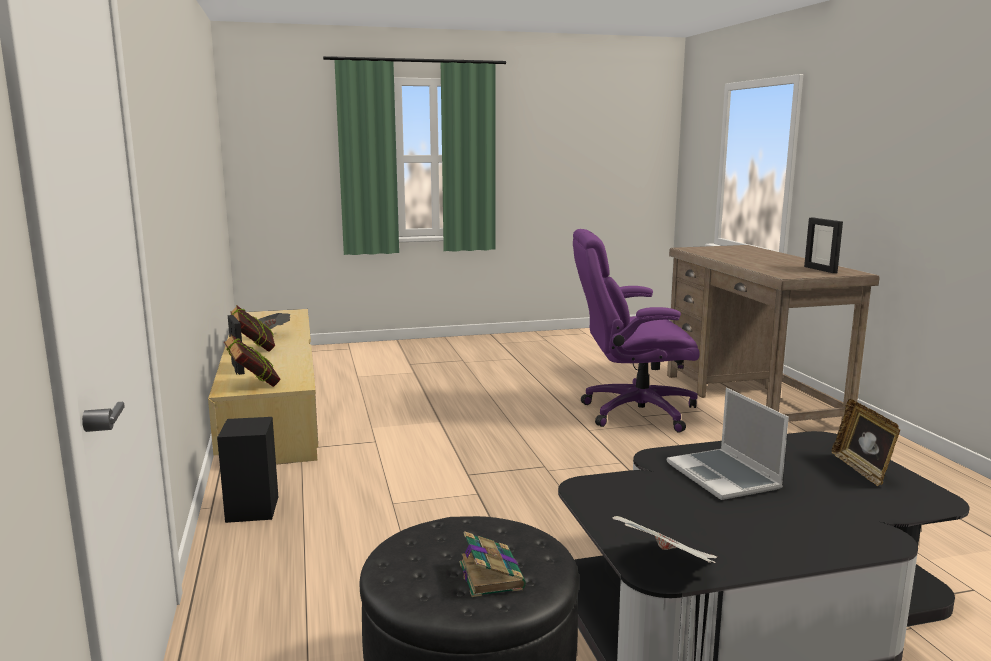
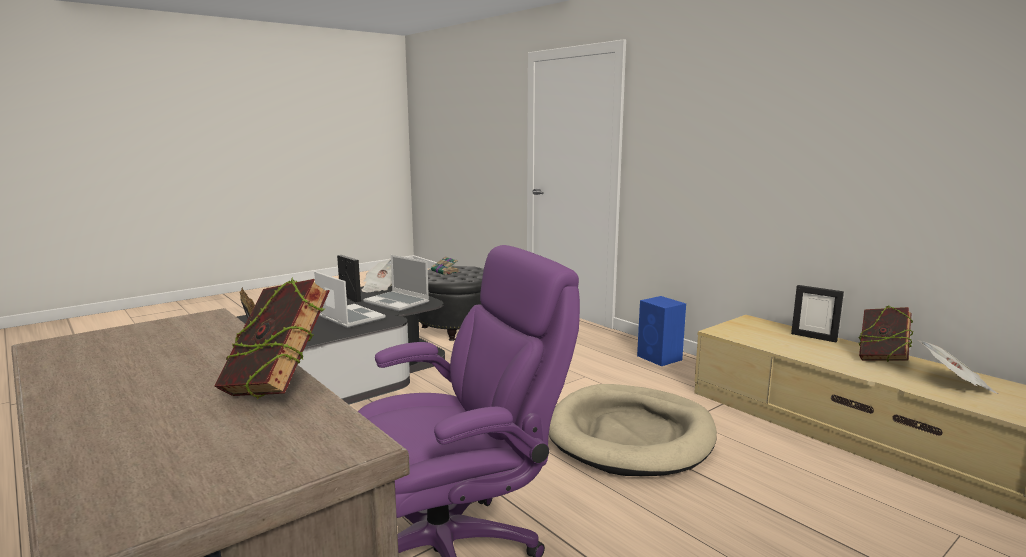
camera: 155 degrees right, 0 degrees up
black speaker [217,417,278,523] -> blue speaker [637,296,686,366]
book [224,335,281,387] -> book moved to [214,278,329,400]
picture frame [804,218,843,273] -> picture frame moved to [337,255,361,303]
none -> laptop [363,255,429,311]
none -> beige dog bed [549,384,717,476]

